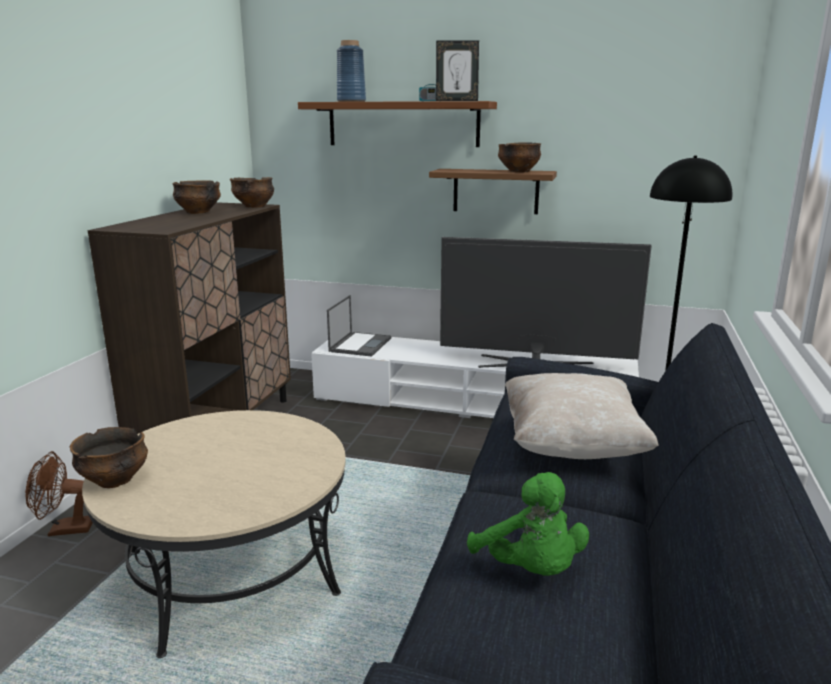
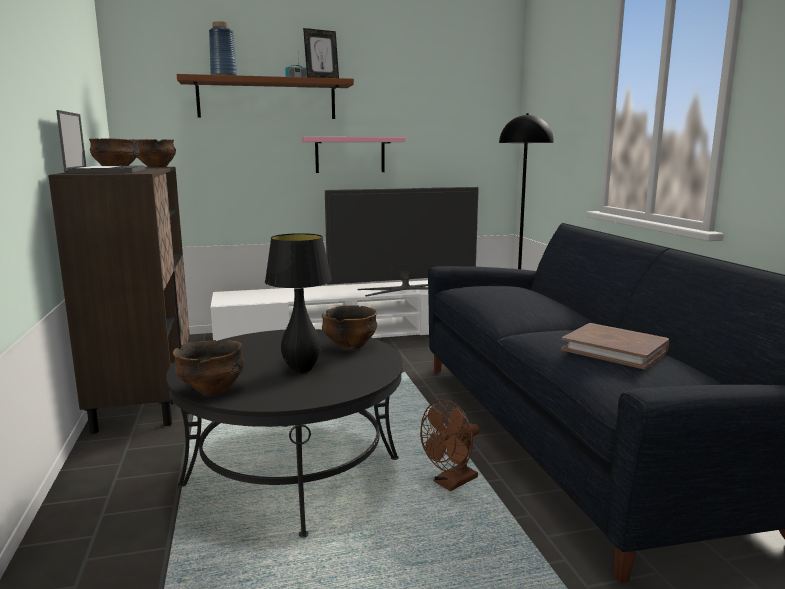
camera: 30 degrees left, 5 degrees down
brown fan [25,451,93,536] -> brown fan moved to [420,399,480,491]
beige coffee table [82,410,346,658] -> black coffee table [166,329,403,538]
laptop [327,295,391,357] -> laptop moved to [56,110,145,173]
brown shelf [429,169,557,214] -> pink shelf [302,137,405,173]
green plush toy [467,472,589,576] -> brown book [561,323,669,369]
bowl [498,142,541,172] -> bowl moved to [322,305,377,349]
beige pillow [505,373,658,459] -> none
none -> black table lamp [265,233,332,373]

